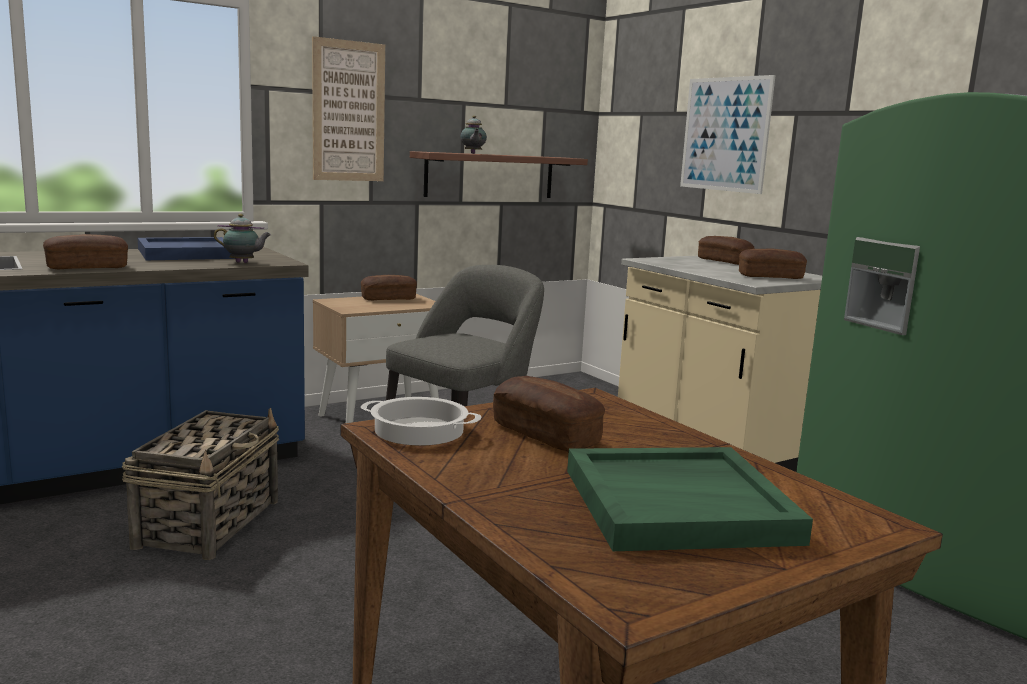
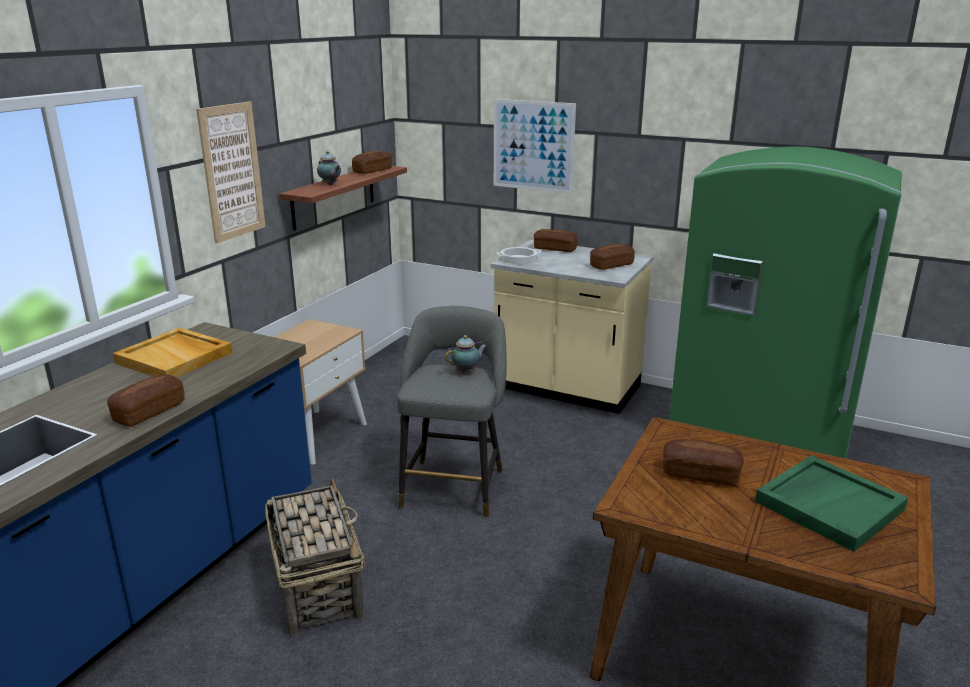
camera: 30 degrees left, 10 degrees up
blue tray [138,237,236,260] -> beige tray [113,328,233,378]
teapot [214,214,271,263] -> teapot moved to [445,335,487,373]
bread [361,275,417,300] -> bread moved to [352,151,392,174]
cooking pot [361,397,481,446] -> cooking pot moved to [497,247,542,264]

